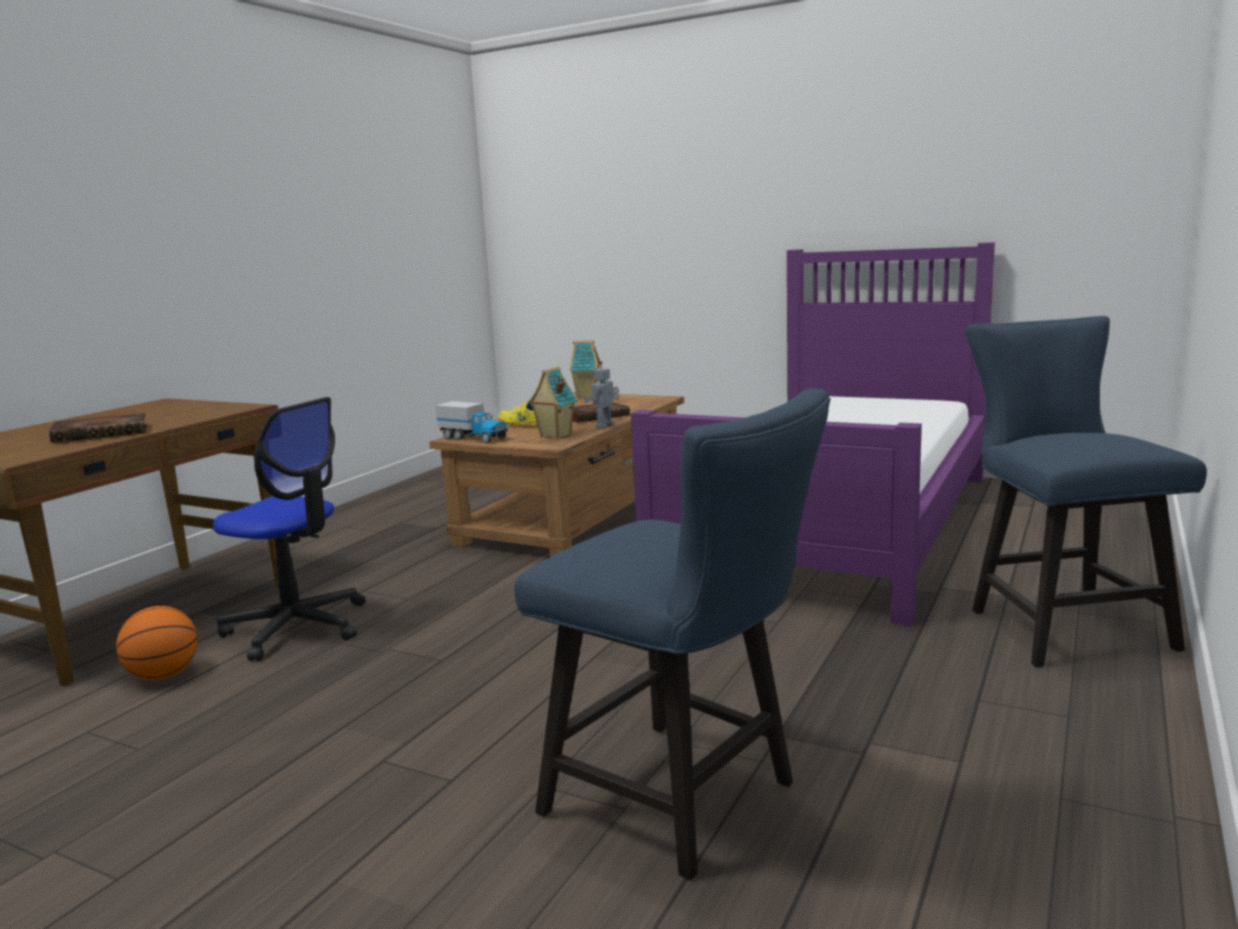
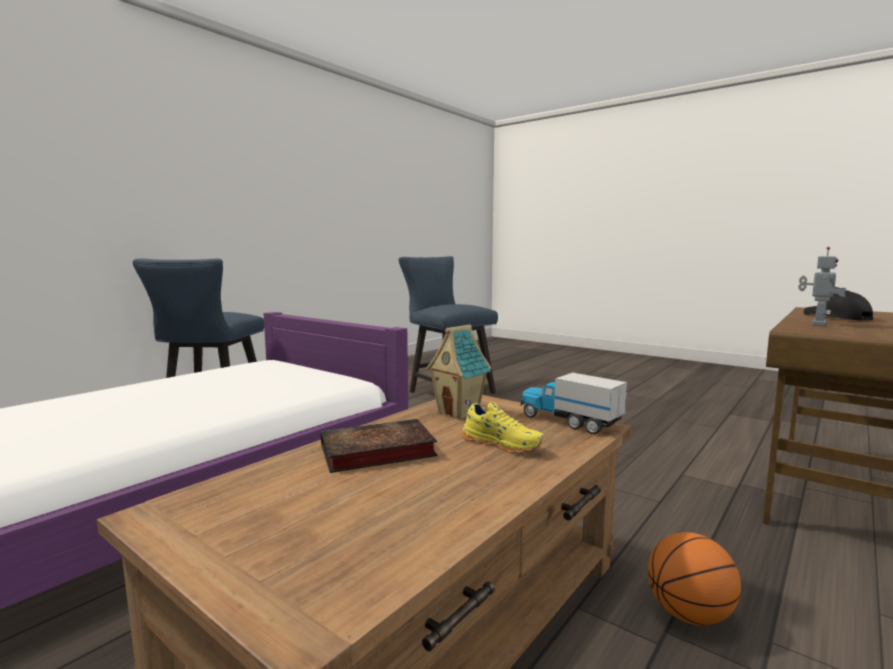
camera: 170 degrees left, 5 degrees down
book [49,413,147,443] -> black cap [804,290,873,321]
basketball [116,606,198,680] -> basketball moved to [648,532,741,626]
office chair [213,397,366,661] -> none
toy house [569,340,601,397] -> none
toy robot [584,361,619,429] -> toy robot moved to [798,247,846,326]

